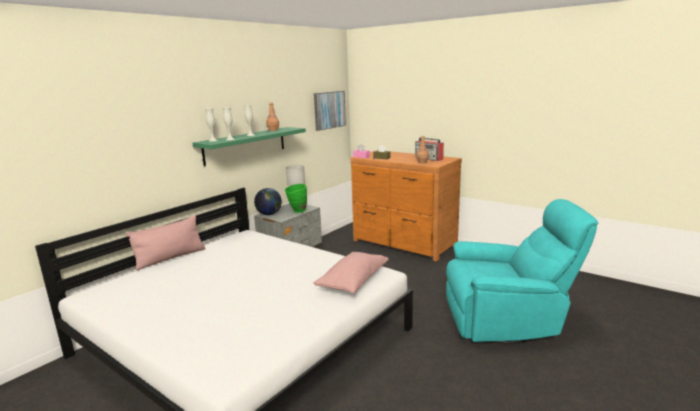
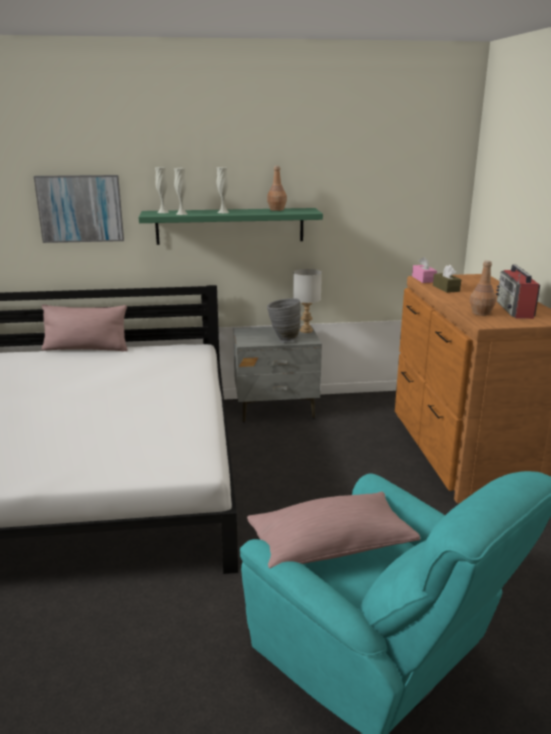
camera: 45 degrees right, 5 degrees up
globe [254,188,282,215] -> none
green vase [285,184,307,213] -> grey vase [267,298,301,342]
picture [314,91,346,131] -> picture moved to [34,175,124,243]
pink pillow [314,252,389,294] -> pink pillow moved to [247,492,420,568]

